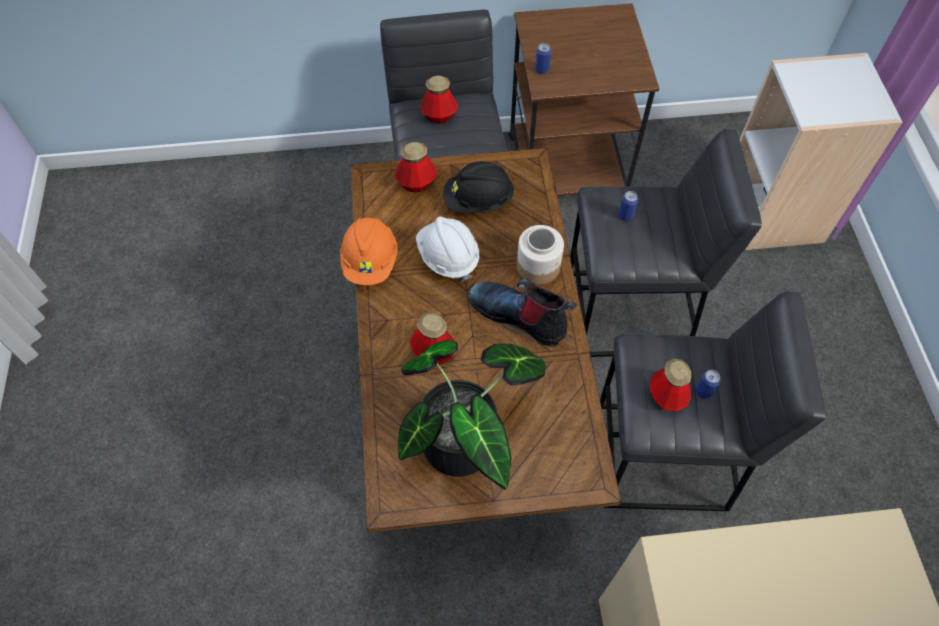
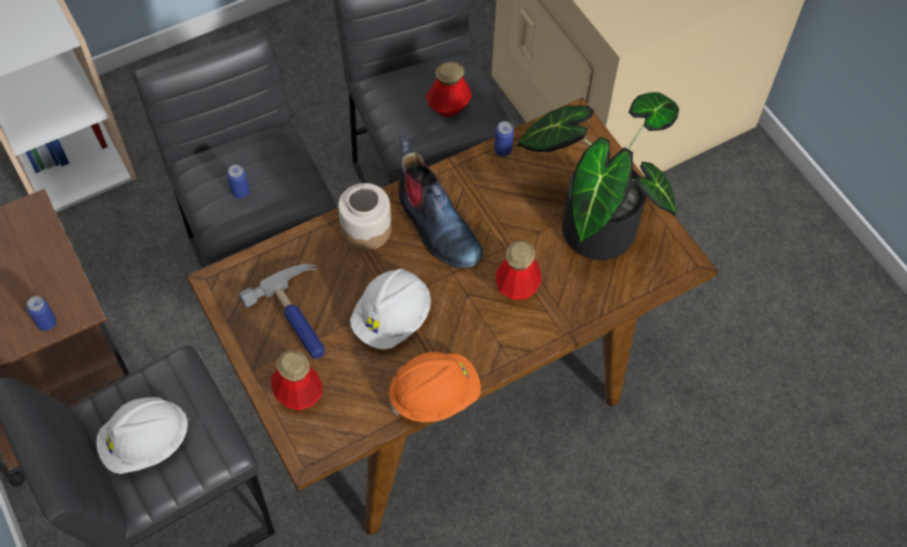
camera: 115 degrees left, 0 degrees up
bottle [420,76,458,124] -> white hard hat [96,397,189,474]
black hard hat [443,161,515,213] -> hammer [239,264,325,359]
boot [468,278,578,346] -> boot turned 45 degrees counterclockwise [399,135,483,268]
can [695,370,720,399] -> can moved to [494,121,514,156]

